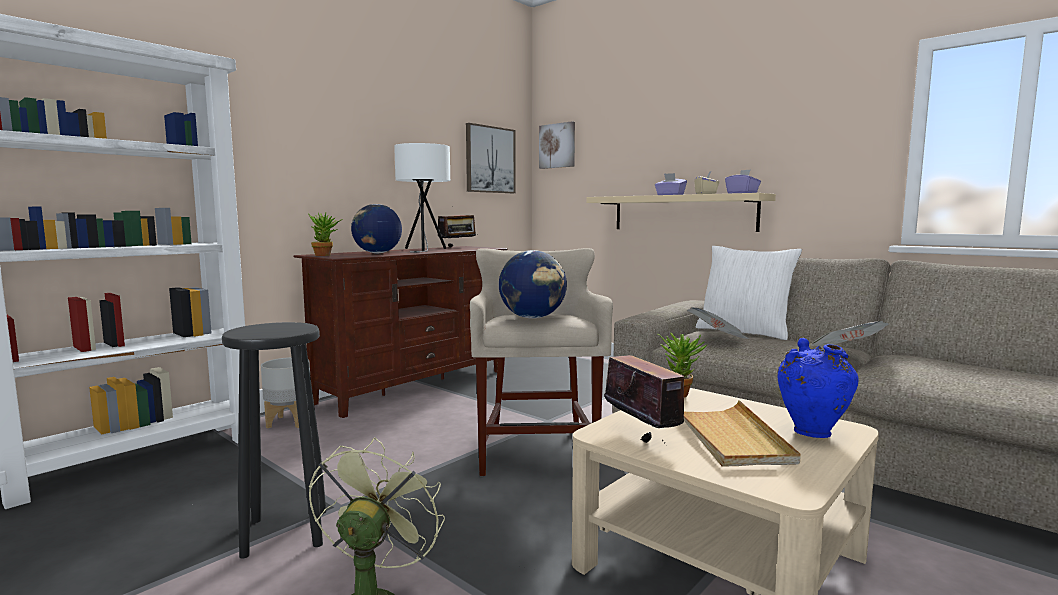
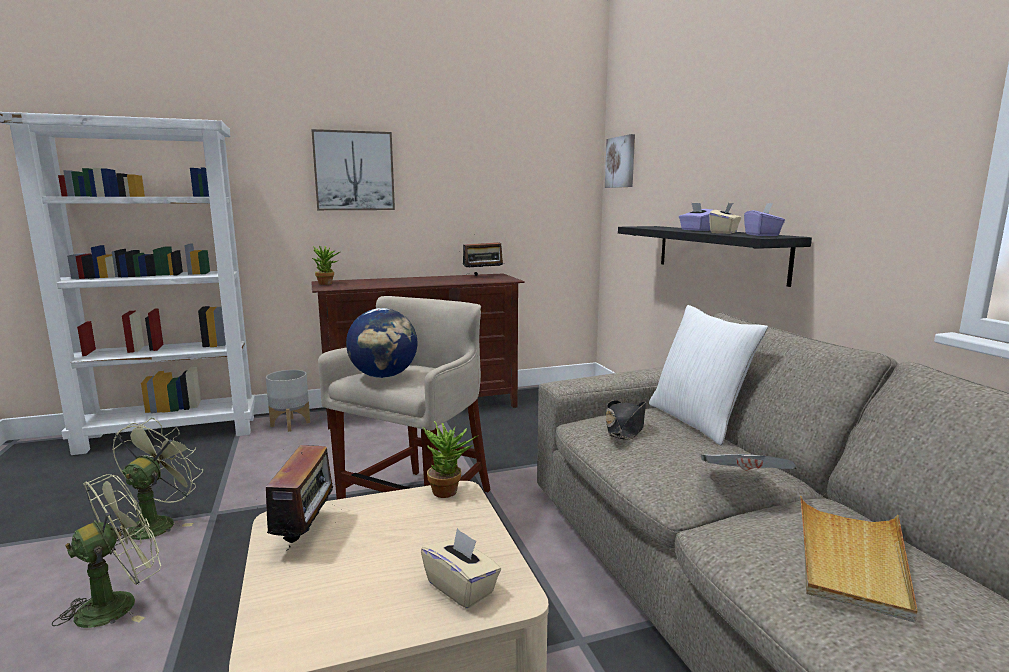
camera: 30 degrees right, 5 degrees up
black stool [222,322,326,559] -> green fan [112,418,203,545]
globe [351,204,402,253] -> none
white table lamp [394,143,450,253] -> none
picture [466,123,516,193] -> picture moved to [312,129,395,210]
beige shelf [586,193,776,232] -> black shelf [618,226,812,287]
beige tray [684,400,801,467] -> beige tray moved to [800,496,917,623]
newspaper [687,307,750,339] -> black hat [606,400,646,440]
blue vase [778,338,858,438] -> beige tissue box [421,528,501,609]

